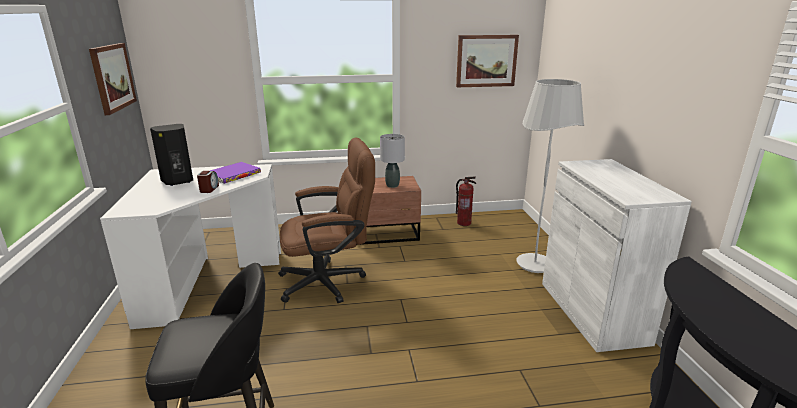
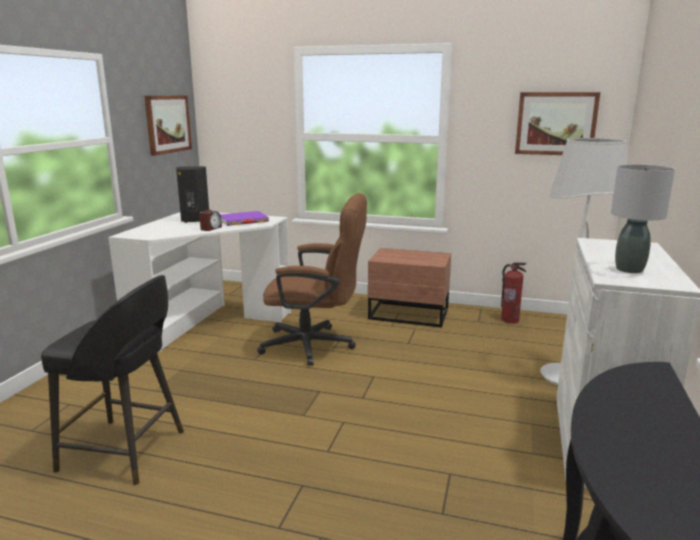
camera: 25 degrees right, 5 degrees down
grey table lamp [380,134,405,188] -> grey table lamp moved to [611,164,675,273]

